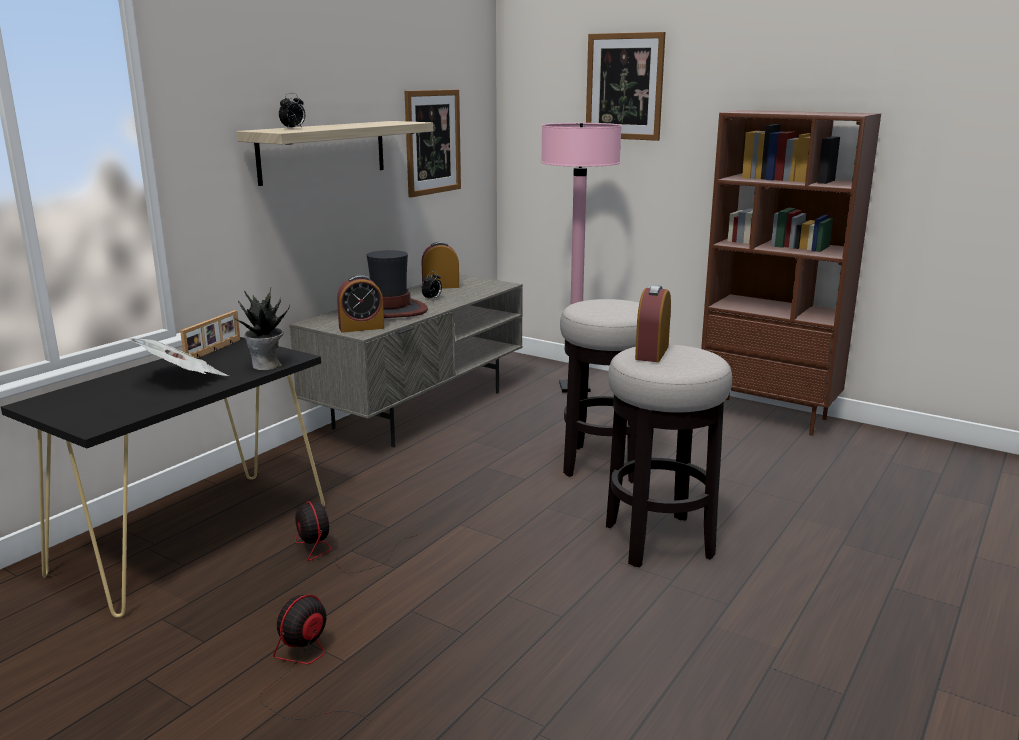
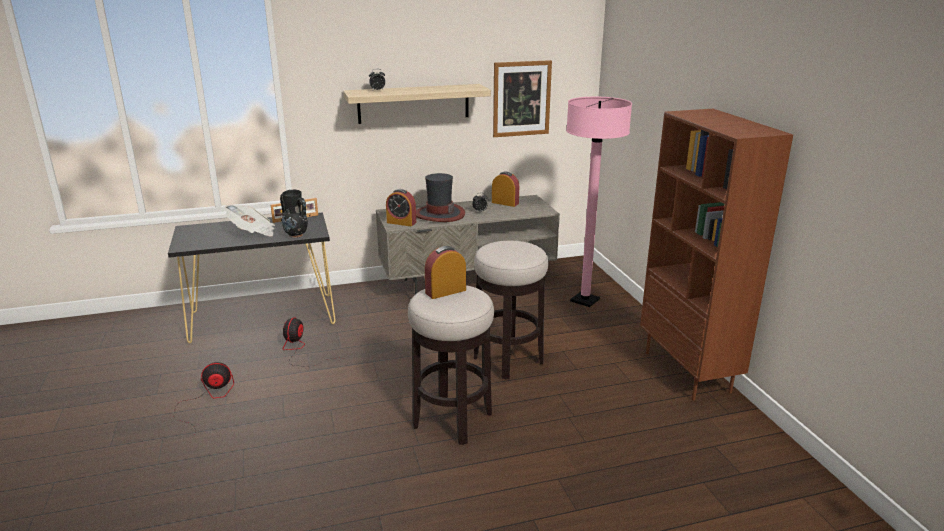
camera: 40 degrees right, 5 degrees up
potted plant [234,288,290,370] -> black vase [280,190,308,238]
picture [586,32,666,141] -> none

